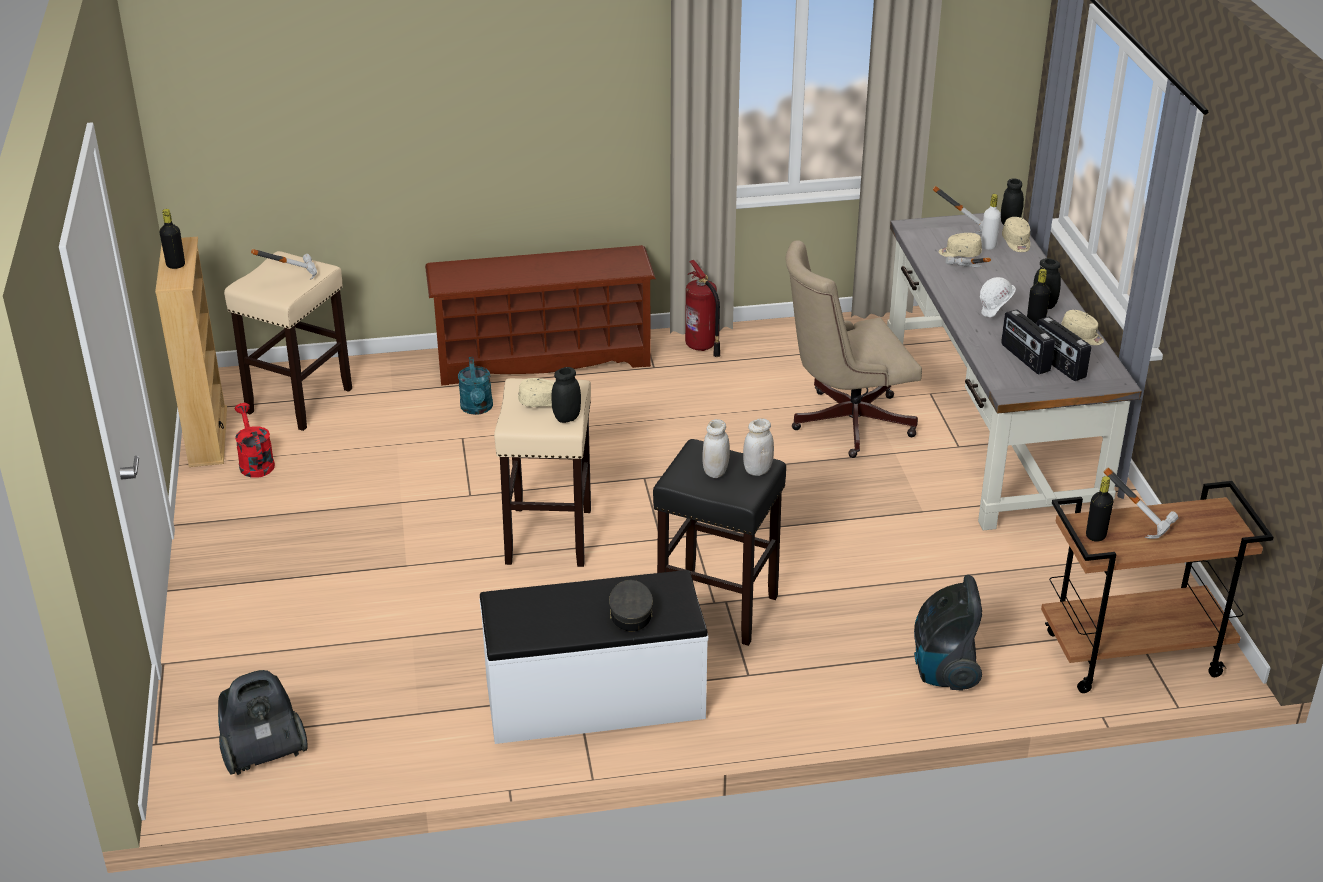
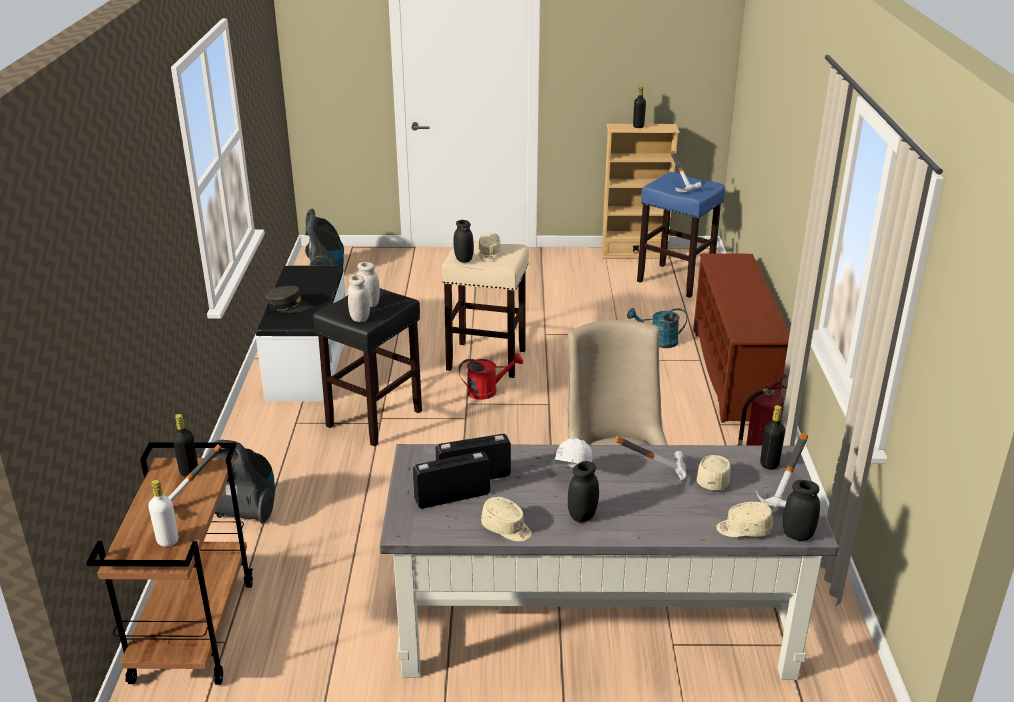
camera: 100 degrees right, 5 degrees down
beige stool [224,251,352,431] -> blue stool [637,172,725,298]
red watering can [235,403,275,478] -> red watering can moved to [459,353,523,400]
white bottle [981,194,1001,250] -> white bottle moved to [148,480,178,547]
black bottle [1027,269,1051,325] -> black bottle moved to [760,405,785,470]
beige cap [1061,310,1104,345] -> beige cap turned 105 degrees counterclockwise [481,497,532,541]

